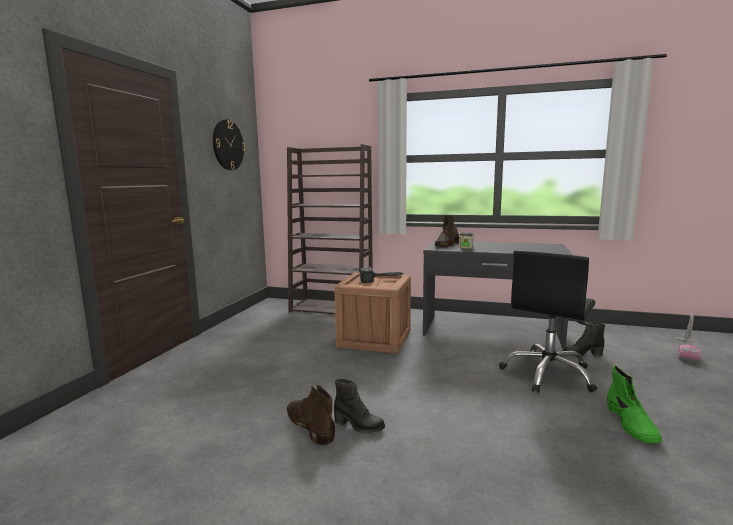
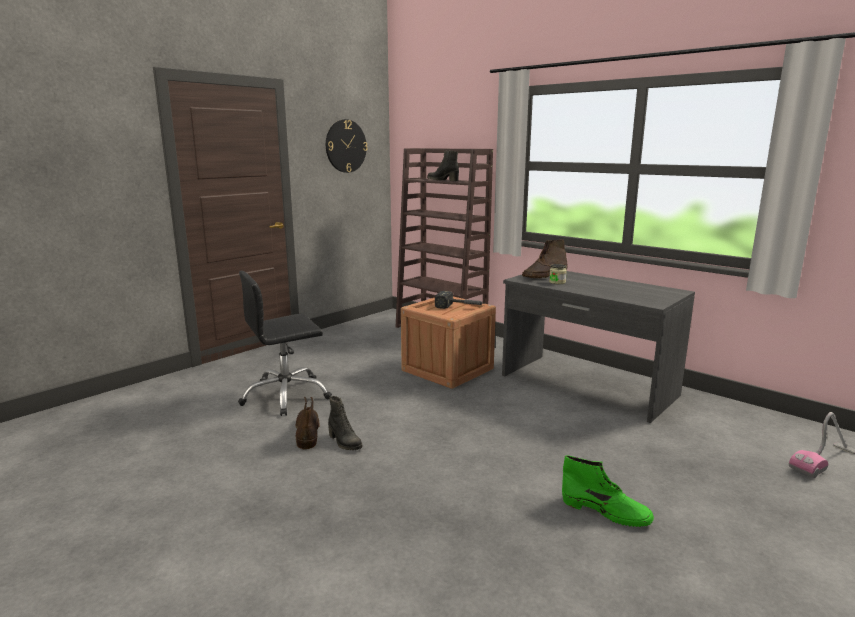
camera: 25 degrees right, 5 degrees up
black office chair [499,251,597,393] -> black office chair moved to [238,271,332,416]
black boot [563,322,605,357] -> black boot moved to [427,150,459,181]
green boot [607,365,662,444] -> green boot turned 90 degrees counterclockwise [562,456,654,527]

